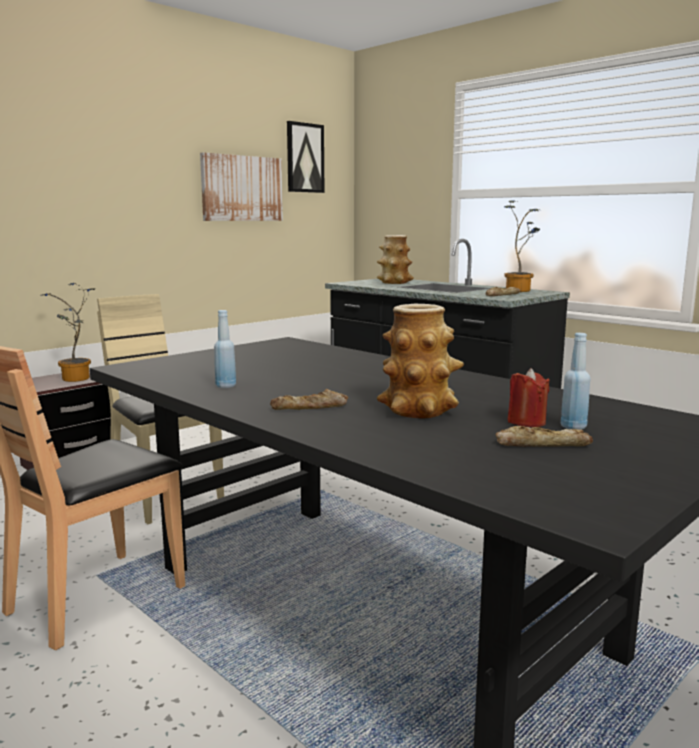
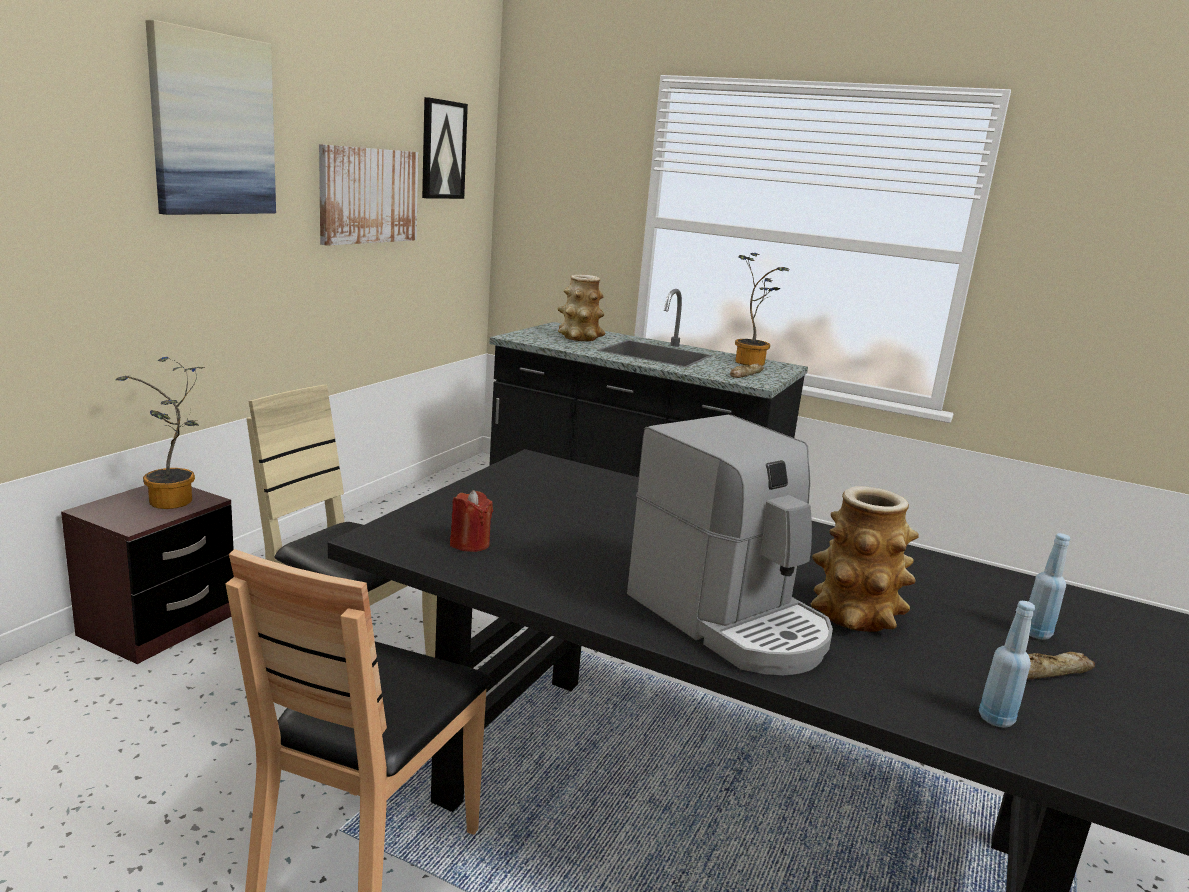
camera: 20 degrees left, 5 degrees up
blue bottle [214,310,236,388] -> blue bottle moved to [979,601,1035,728]
bread [270,389,348,410] -> coffee machine [627,415,833,675]
red candle [507,368,550,427] -> red candle moved to [450,490,493,552]
none -> picture [145,20,276,215]

